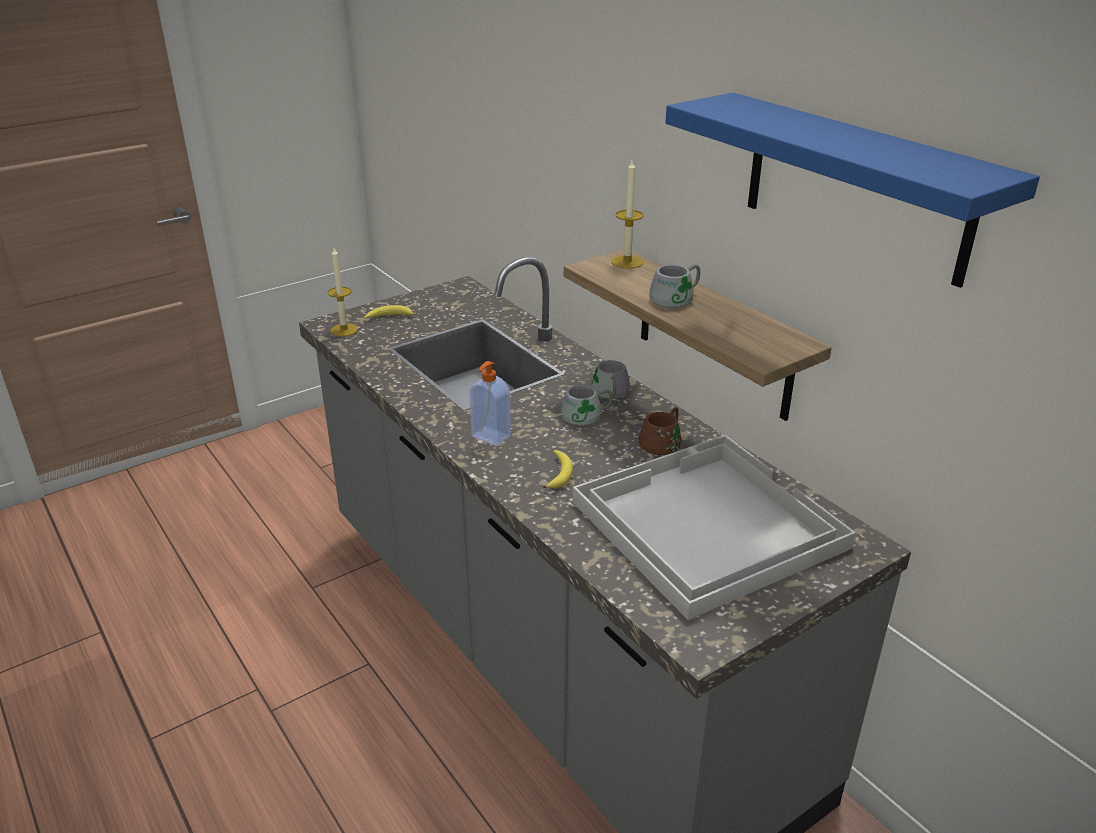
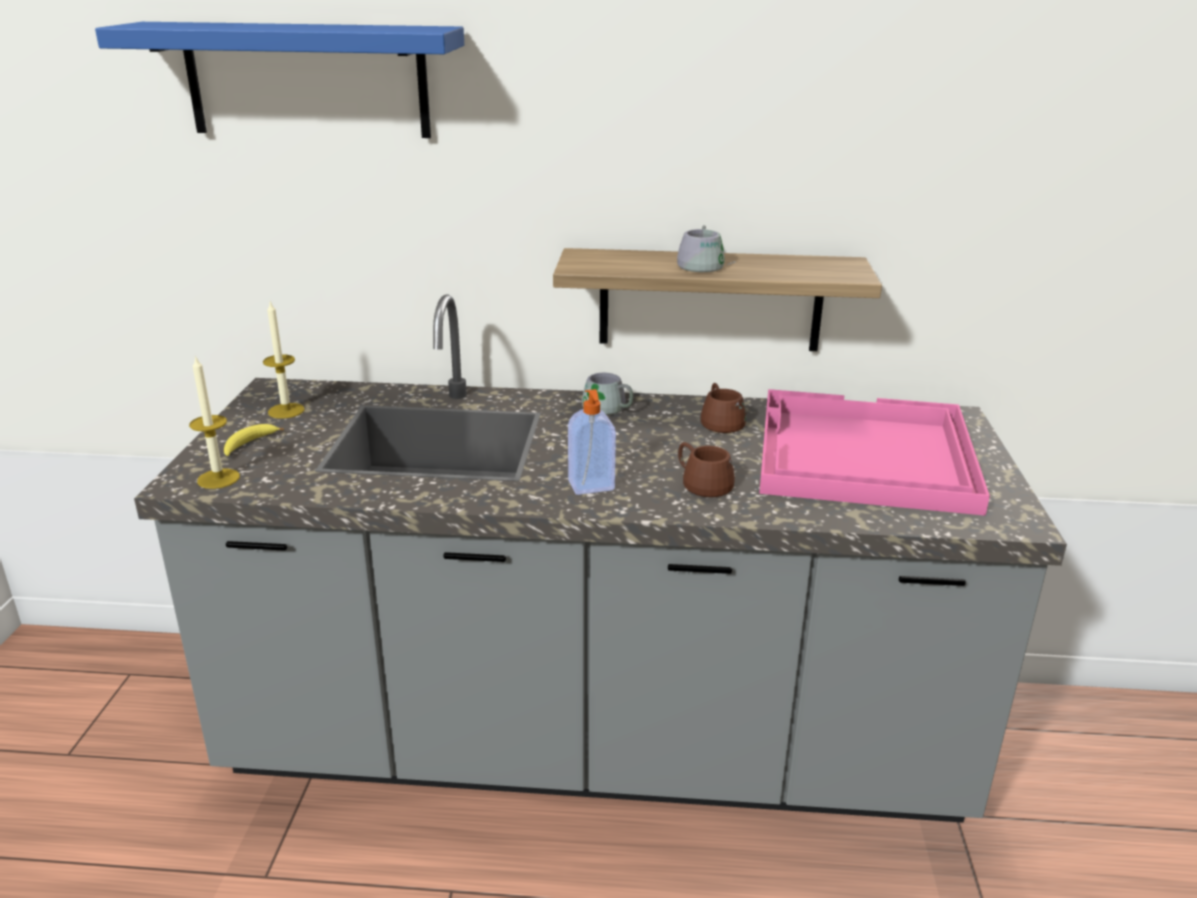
camera: 50 degrees left, 5 degrees down
banana [542,450,573,488] -> brown mug [678,442,735,497]
grey mug [561,385,613,430] -> none
white tray [573,435,856,620] -> pink tray [759,389,990,516]
candle [611,160,643,269] -> candle moved to [263,302,305,419]
blue shelf [665,93,1040,288] -> blue shelf moved to [95,22,464,138]

